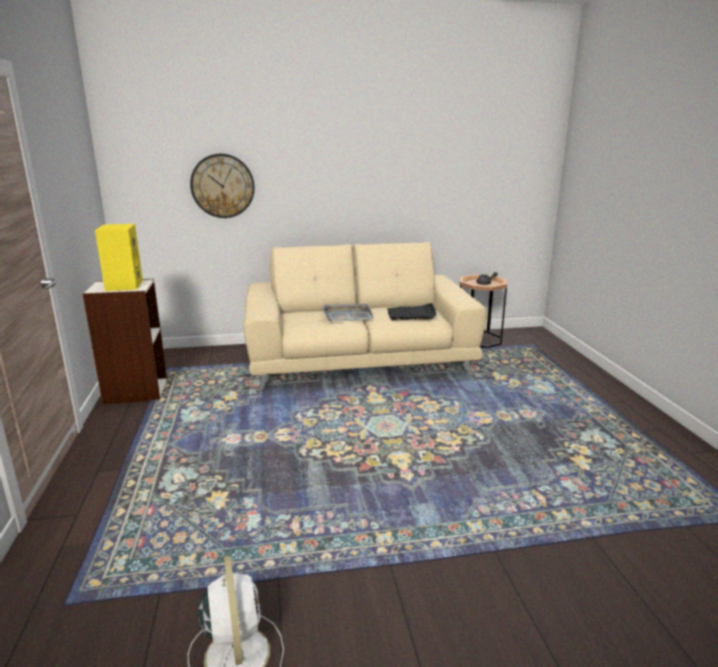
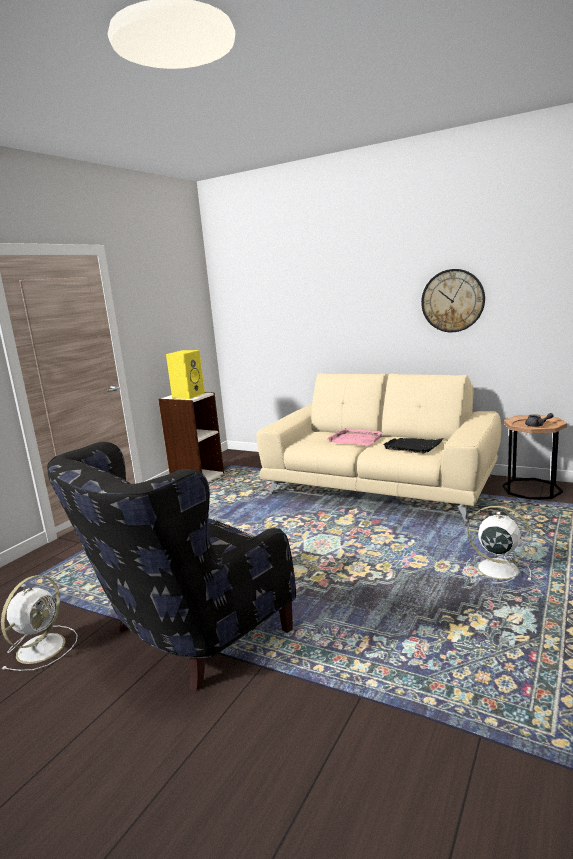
camera: 40 degrees right, 5 degrees down
wall clock [190,154,255,218] -> wall clock moved to [421,269,485,332]
grey tray [323,304,374,321] -> pink tray [327,428,383,445]
none -> black armchair [47,442,296,692]
none -> white fan [466,506,532,583]

